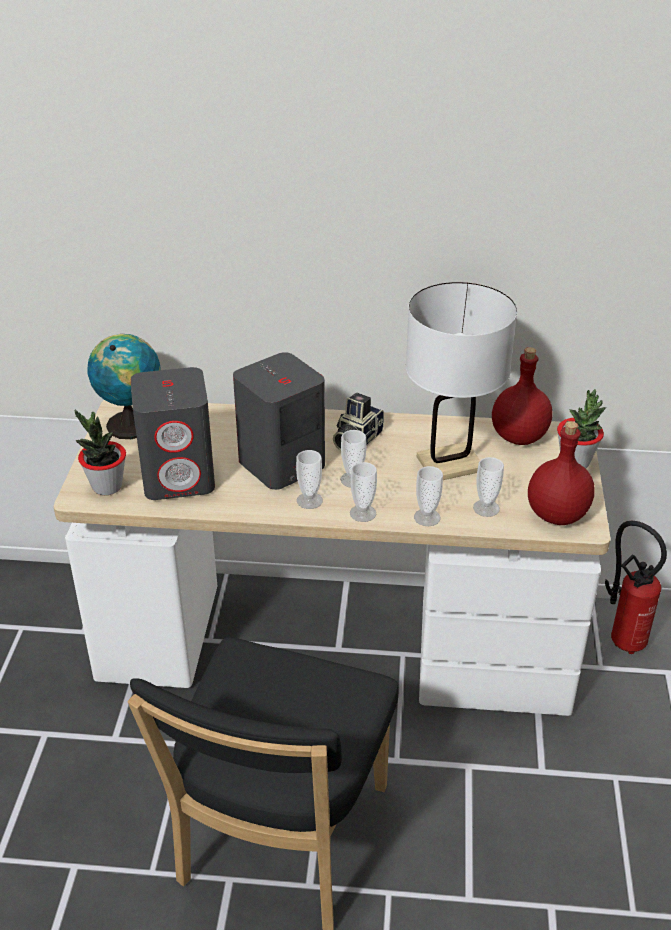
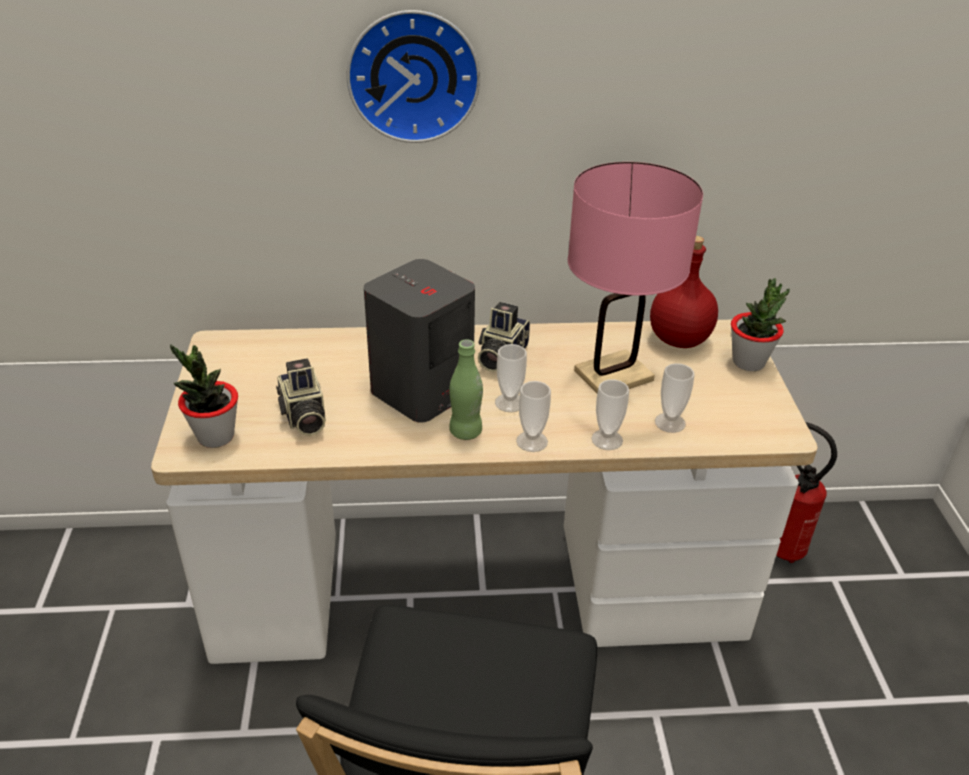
camera: 10 degrees left, 0 degrees up
globe [87,334,160,439] -> none
grey speaker [131,367,215,500] -> camera [276,358,326,436]
cup [296,450,323,509] -> green bottle [449,339,483,440]
white table lamp [406,282,517,480] -> pink table lamp [568,162,703,393]
red bottle [528,421,595,525] -> none
none -> wall clock [346,10,480,143]

